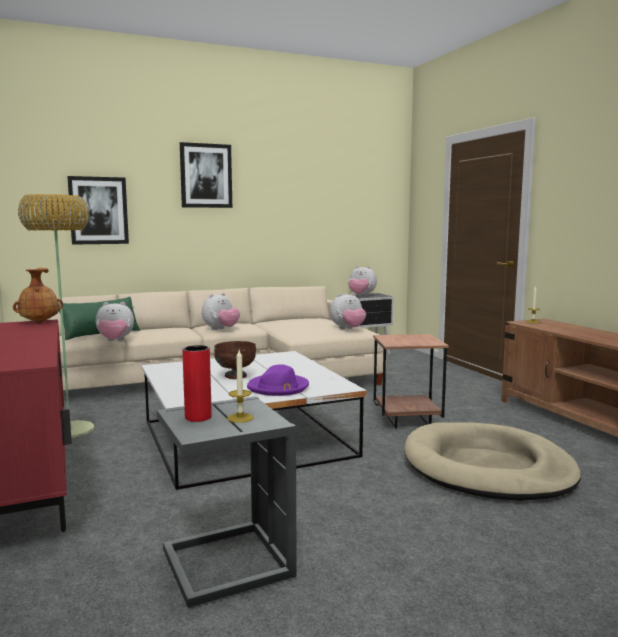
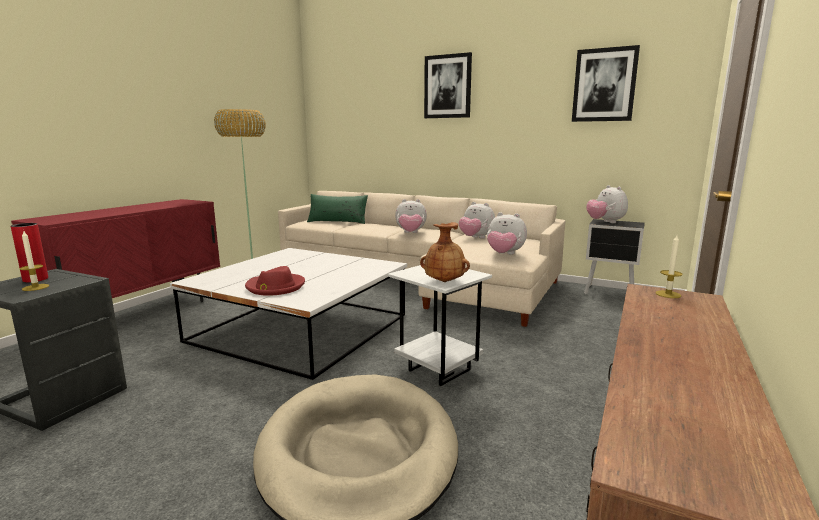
camera: 50 degrees right, 5 degrees up
brown vase [13,268,63,323] -> brown vase moved to [420,222,470,282]
picture [67,176,129,245] -> picture moved to [572,45,640,122]
plush toy [96,302,134,341] -> plush toy moved to [459,202,495,238]
brown bowl [214,341,256,379] -> none
purple hat [247,364,309,396] -> red hat [245,266,305,296]
brown side table [373,334,449,429] -> white side table [388,265,492,386]

